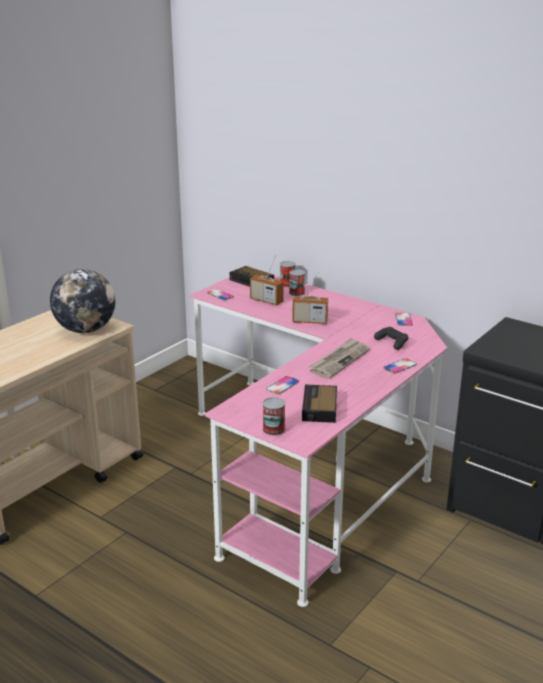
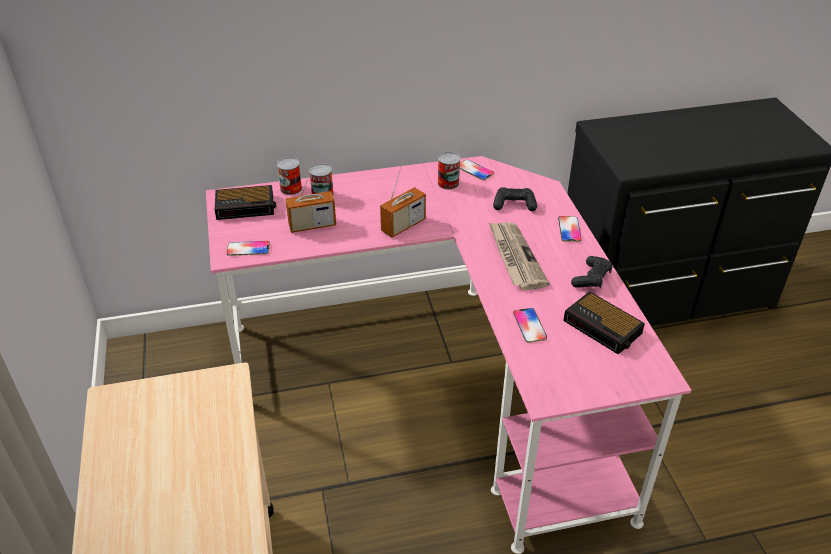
camera: 50 degrees left, 15 degrees up
globe [50,269,115,333] -> none
can [263,397,285,436] -> can moved to [438,152,460,190]
none -> black game controller [571,256,613,288]

